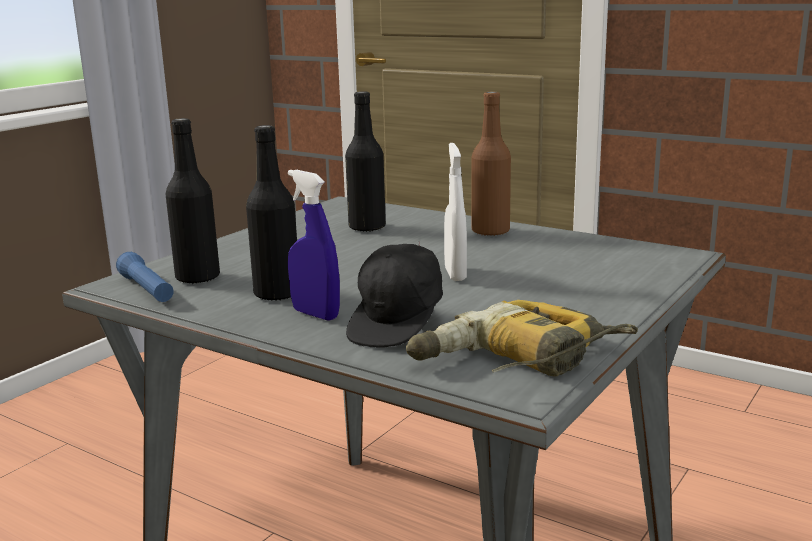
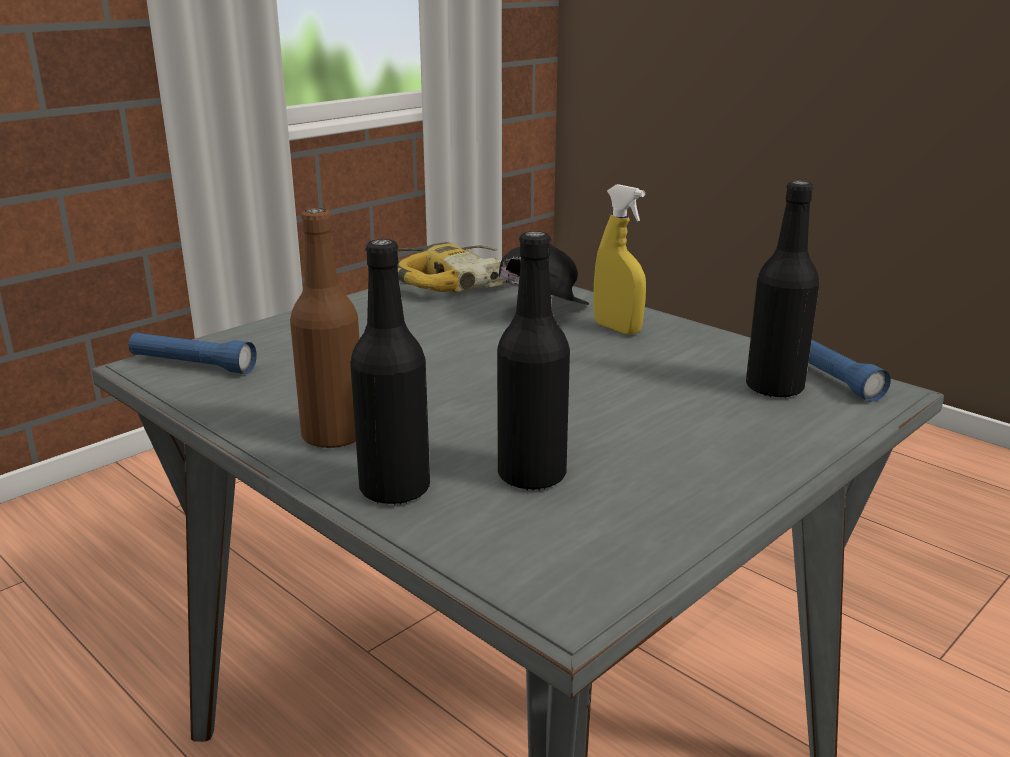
camera: 170 degrees left, 5 degrees up
black bottle [246,125,297,301] -> black bottle moved to [350,239,430,505]
blue spray bottle [288,170,340,321] -> yellow spray bottle [594,184,646,335]
white spray bottle [444,143,467,281] -> none
none -> blue flashlight [129,332,257,374]

